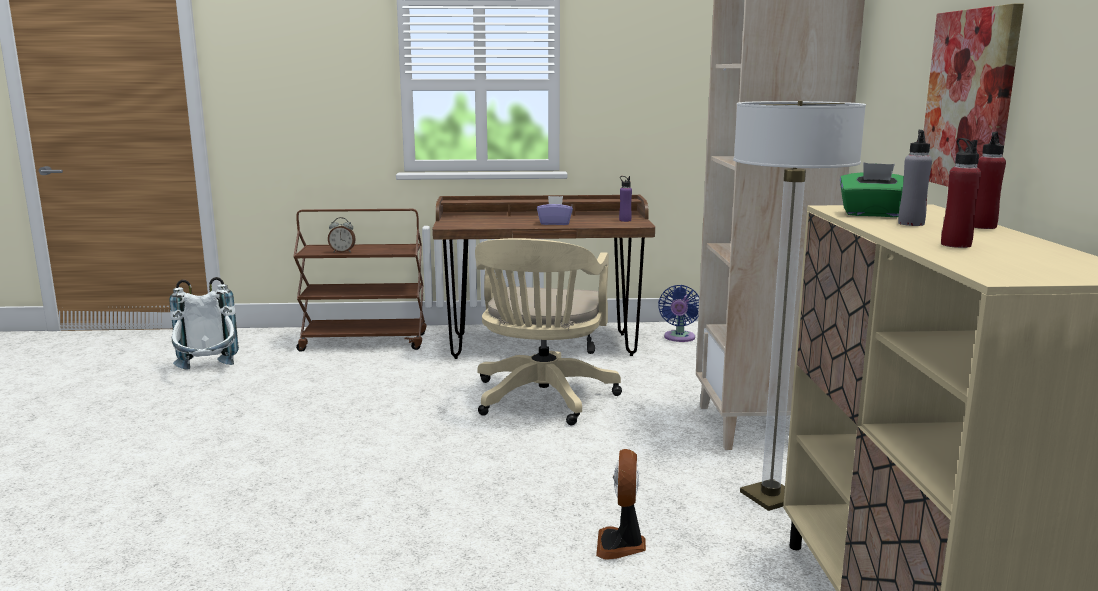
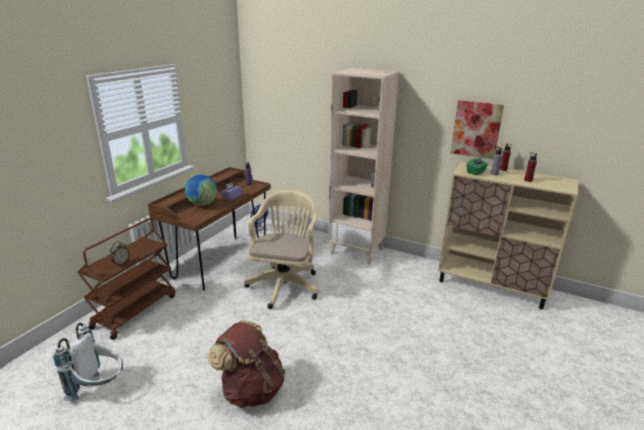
camera: 60 degrees left, 10 degrees up
beige office chair [475,238,622,425] -> beige office chair turned 120 degrees counterclockwise [244,190,319,309]
fan [596,449,646,560] -> none
floor lamp [733,101,866,511] -> none
none -> globe [185,175,217,206]
none -> brown backpack [207,320,286,408]

